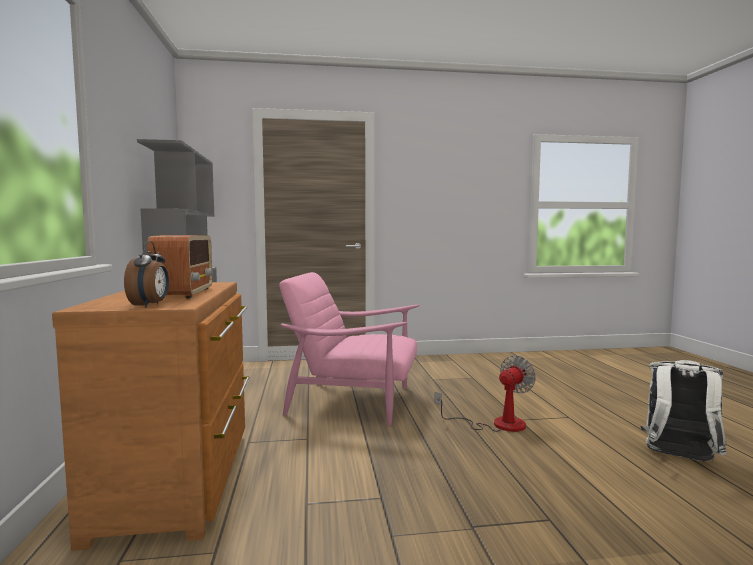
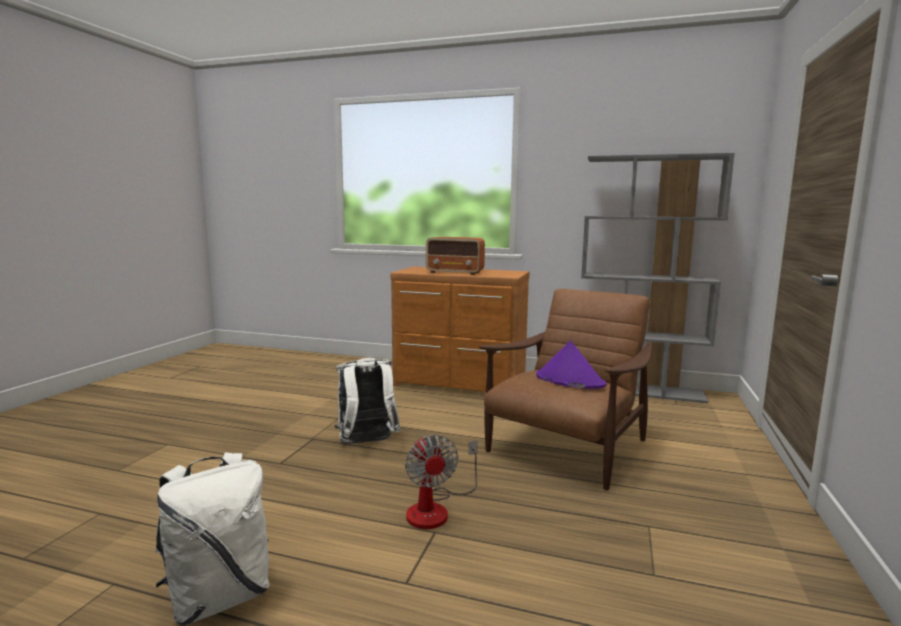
camera: 115 degrees right, 5 degrees up
alarm clock [124,241,169,308] -> none
pink armchair [279,272,420,425] -> brown armchair [479,289,652,490]
none -> white backpack [334,358,401,444]
none -> purple hat [536,341,607,389]

